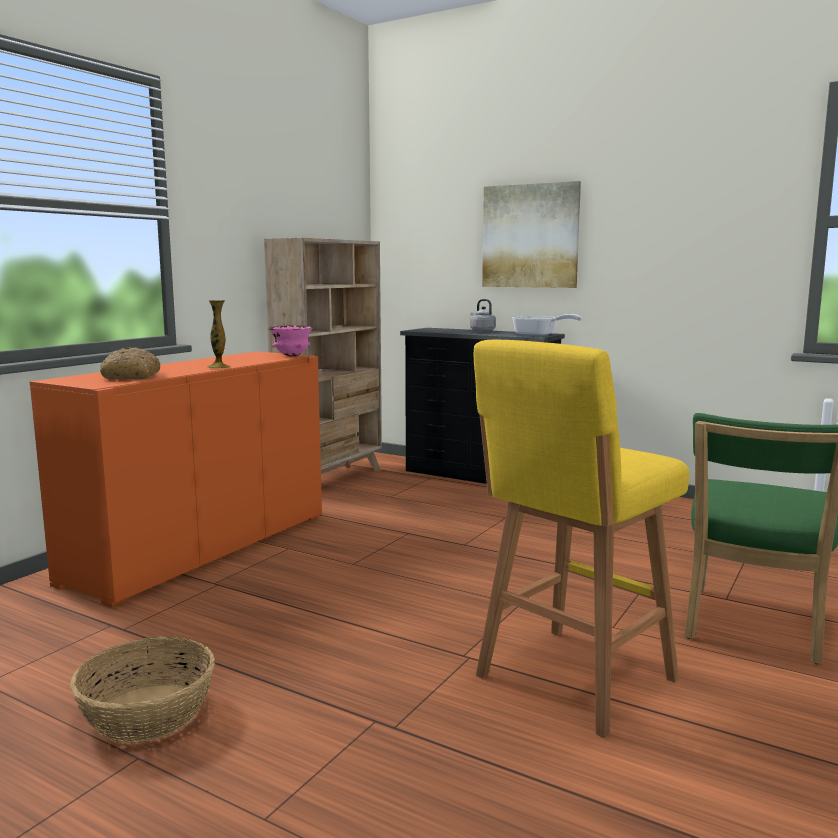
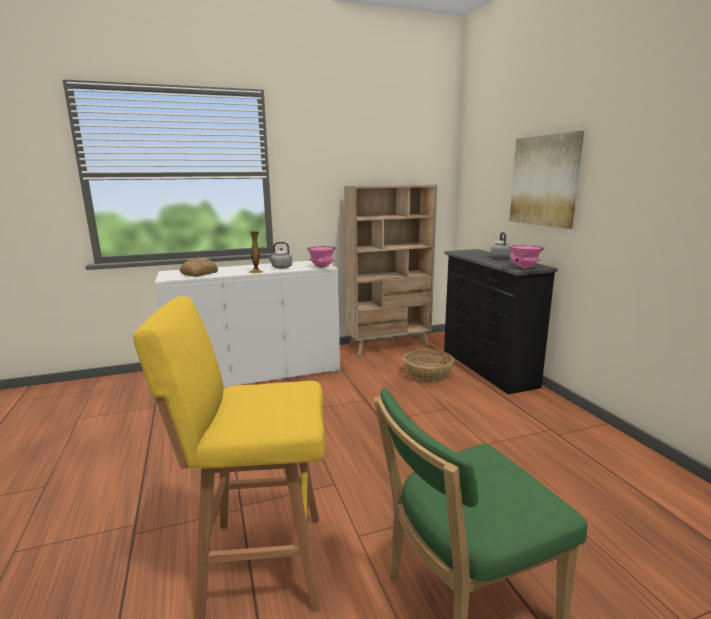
camera: 40 degrees right, 5 degrees up
orange cabinet [30,351,322,607] -> white cabinet [155,261,340,387]
basket [71,637,215,743] -> basket moved to [403,349,454,383]
frying pan [512,314,582,337] -> pink bowl [510,245,544,269]
none -> grey kettle [266,242,292,269]

